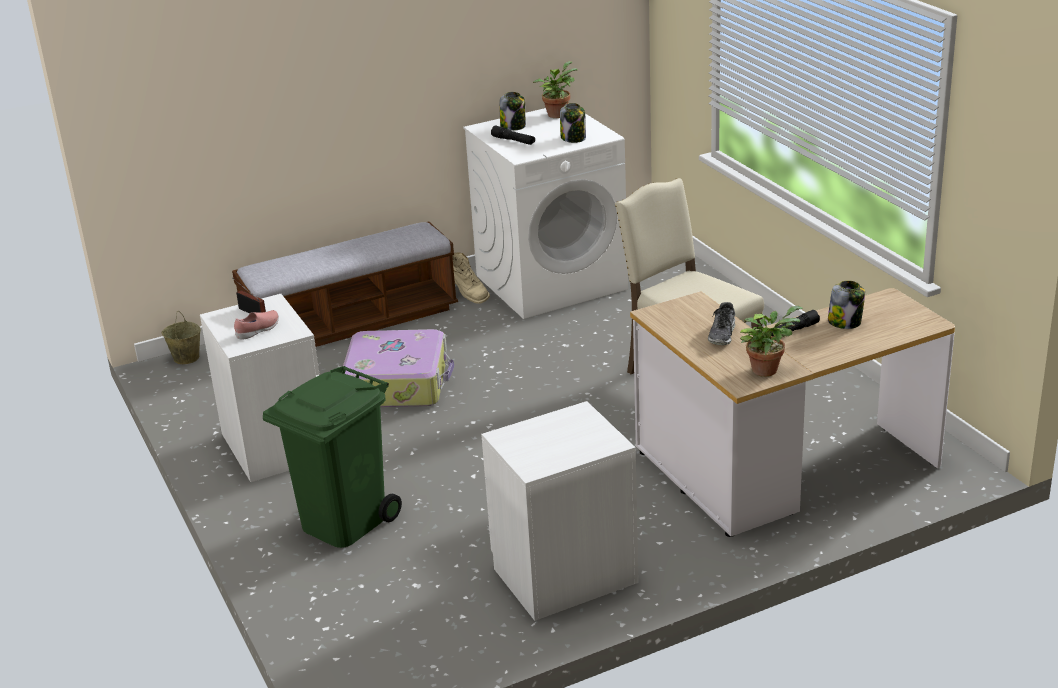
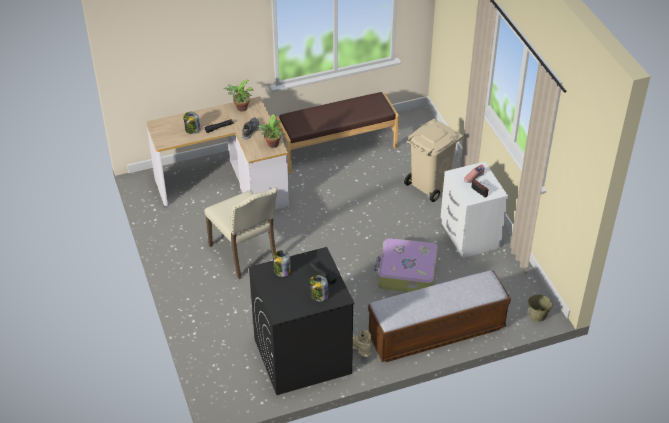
camera: 175 degrees left, 15 degrees up
green trash can [263,366,402,548] -> beige trash can [404,119,463,202]
white washing machine [463,108,628,319] -> black washing machine [249,247,354,395]
white nightstand [481,401,639,621] -> brown bench [276,92,399,174]
potted plant [533,61,578,118] -> potted plant moved to [258,114,285,148]

